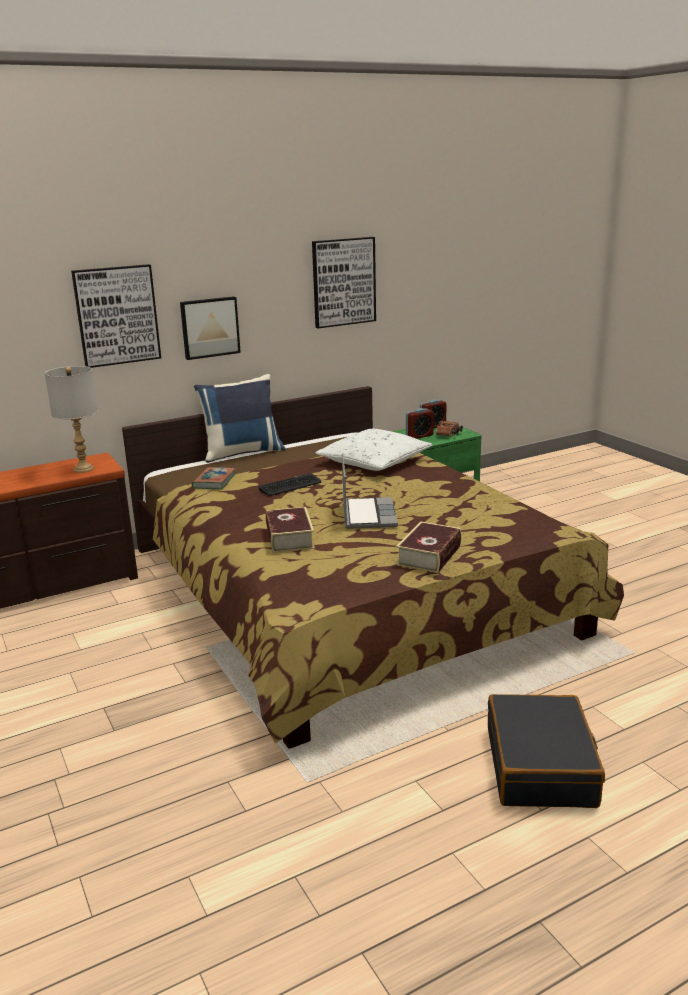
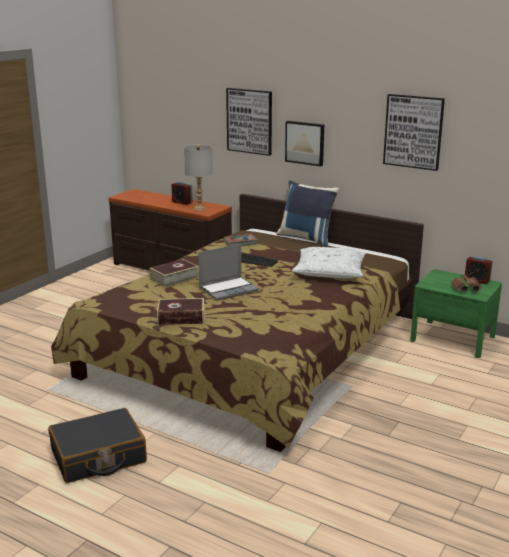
camera: 60 degrees right, 0 degrees up
alarm clock [406,408,434,439] -> alarm clock moved to [172,182,193,205]

